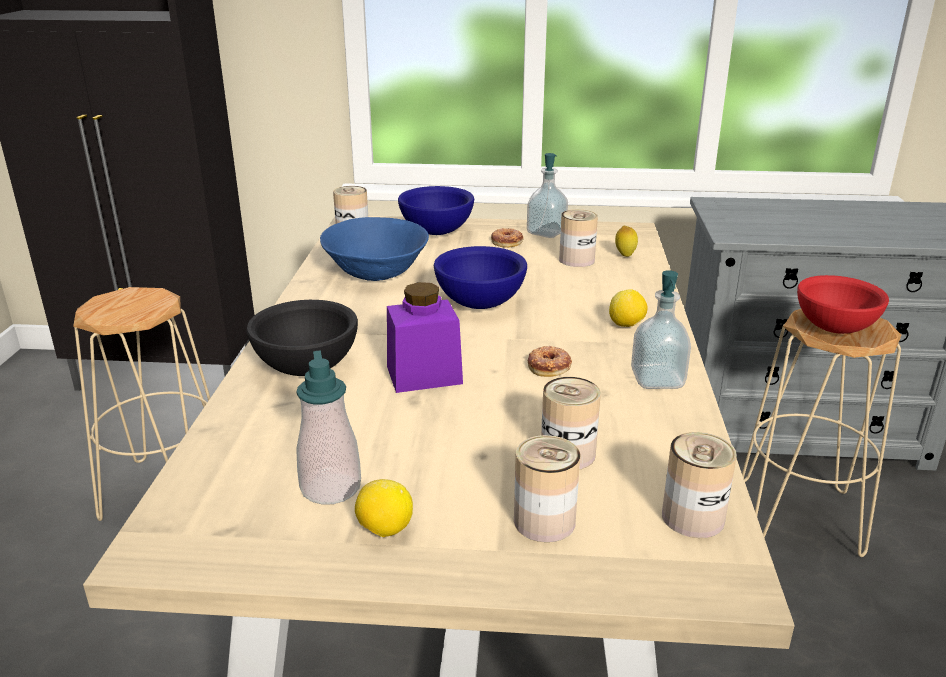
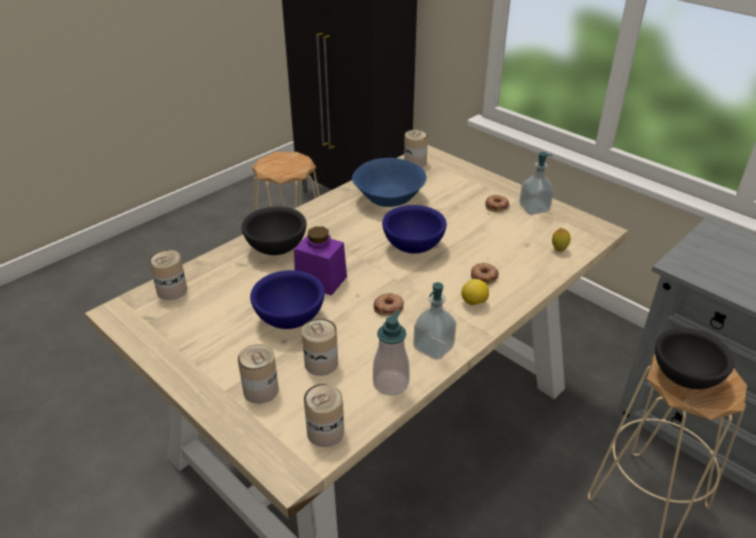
camera: 40 degrees right, 10 degrees up
soap dispenser [296,351,361,505] -> soap dispenser moved to [373,310,410,396]
lemon [355,479,413,537] -> none
blue bowl [398,186,474,235] -> blue bowl moved to [250,270,325,329]
can [559,209,598,267] -> can moved to [149,250,187,300]
red bowl [797,275,889,334] -> black bowl [655,328,734,389]
none -> donut [471,263,499,285]

